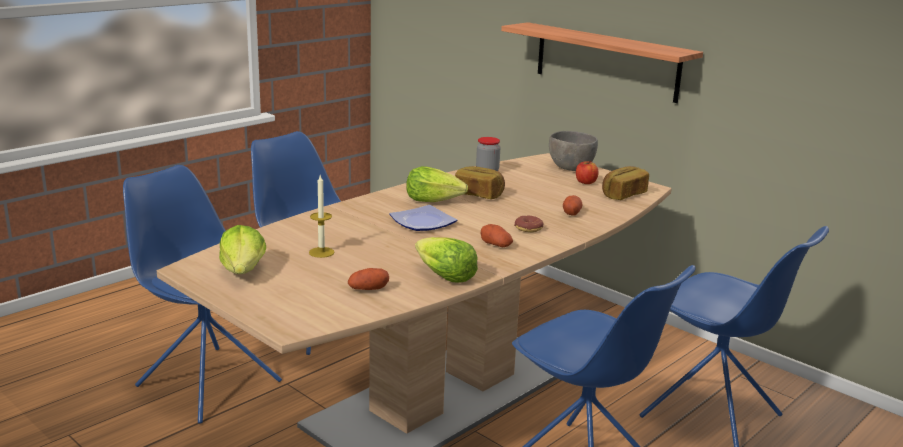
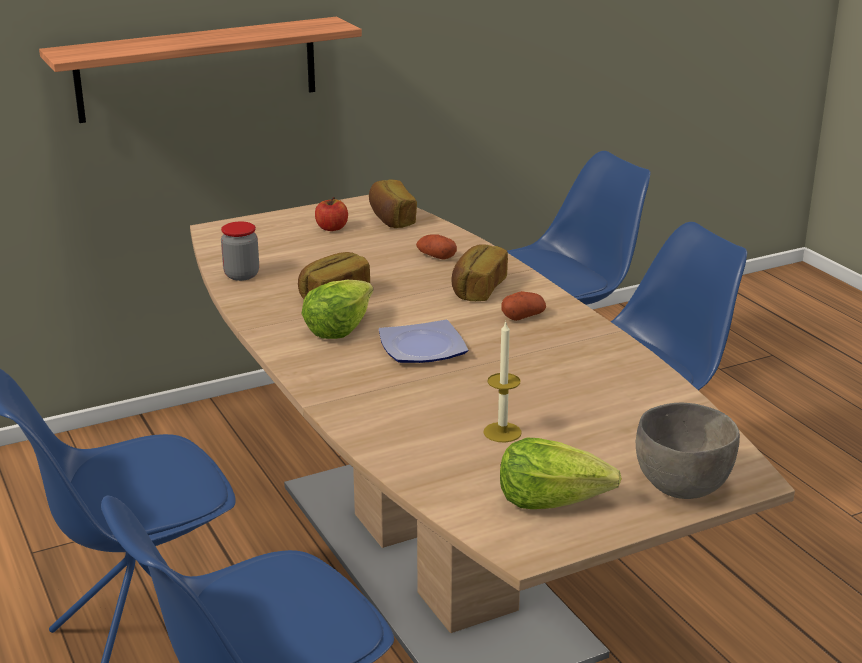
camera: 70 degrees left, 5 degrees up
potato [348,268,389,290] -> none
lettuce [415,237,478,283] -> none
donut [514,216,544,232] -> bread [452,244,508,302]
grey bowl [549,131,598,171] -> grey bowl moved to [636,403,740,499]

